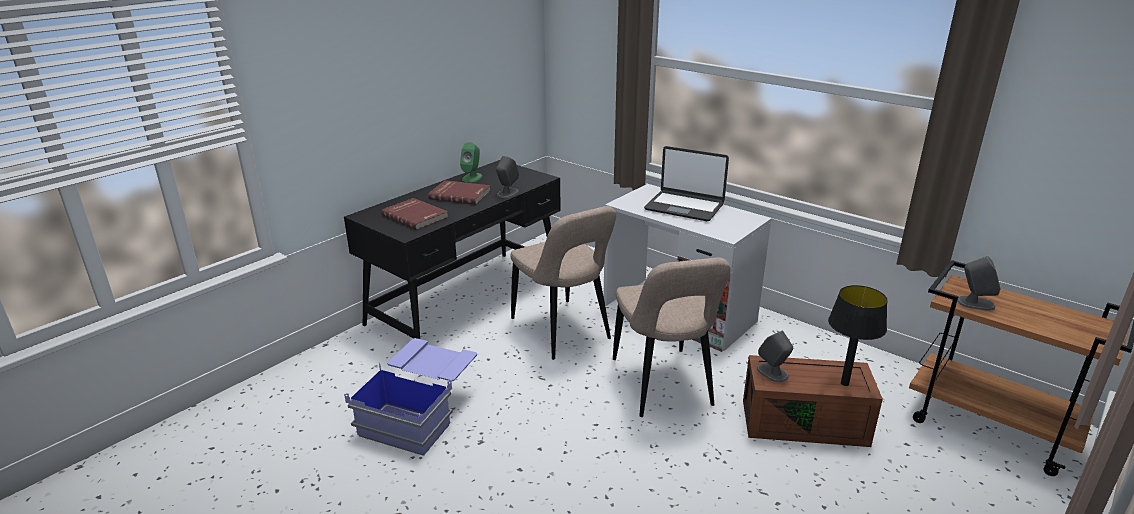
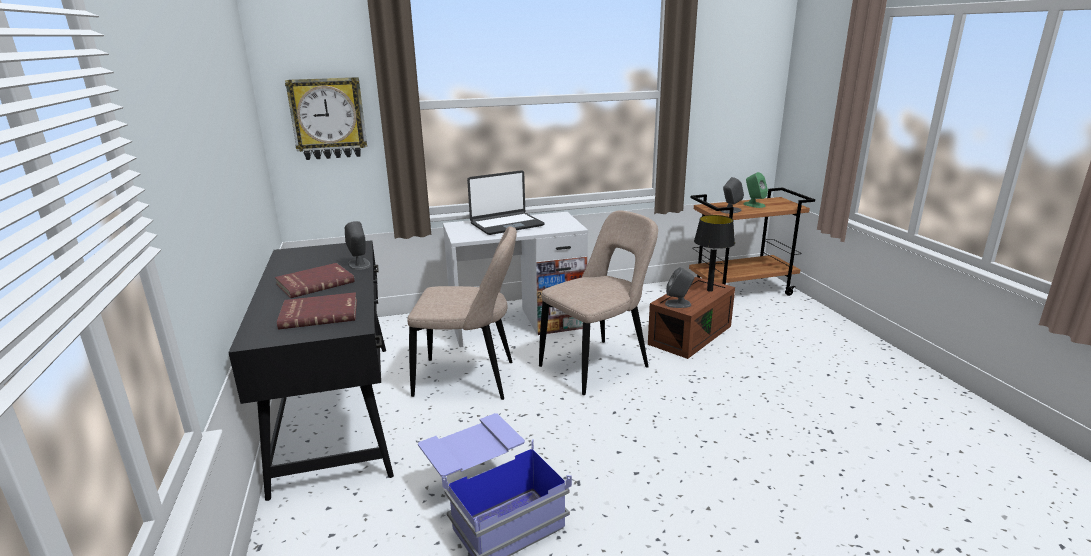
camera: 55 degrees left, 5 degrees down
green speaker [460,142,482,183] -> green speaker moved to [744,172,768,208]
beige chair [613,258,731,417] -> beige chair turned 60 degrees counterclockwise [539,210,658,395]
none -> wall clock [285,77,367,160]

